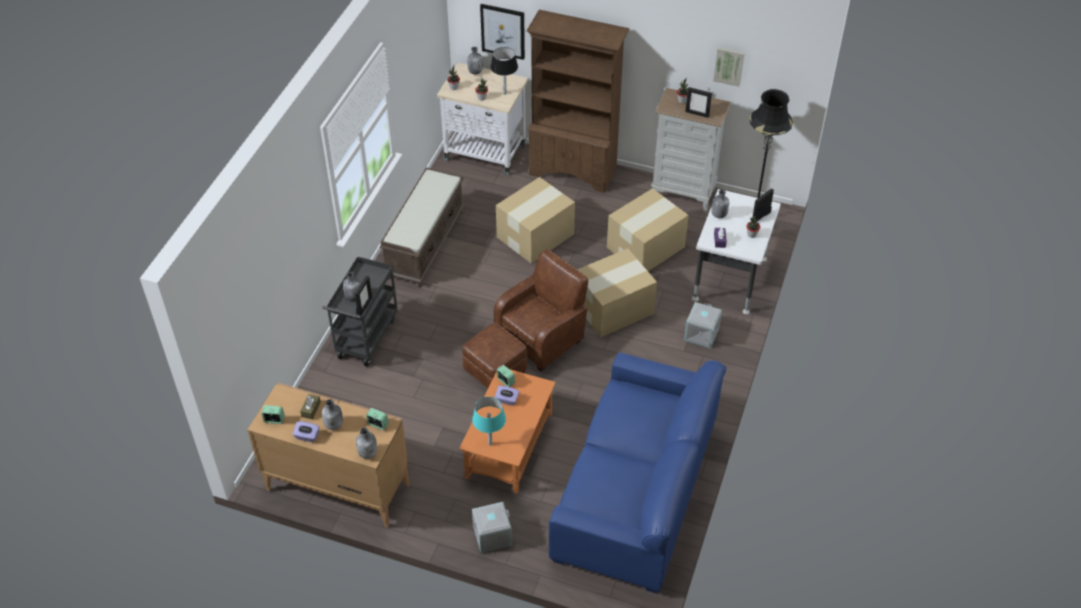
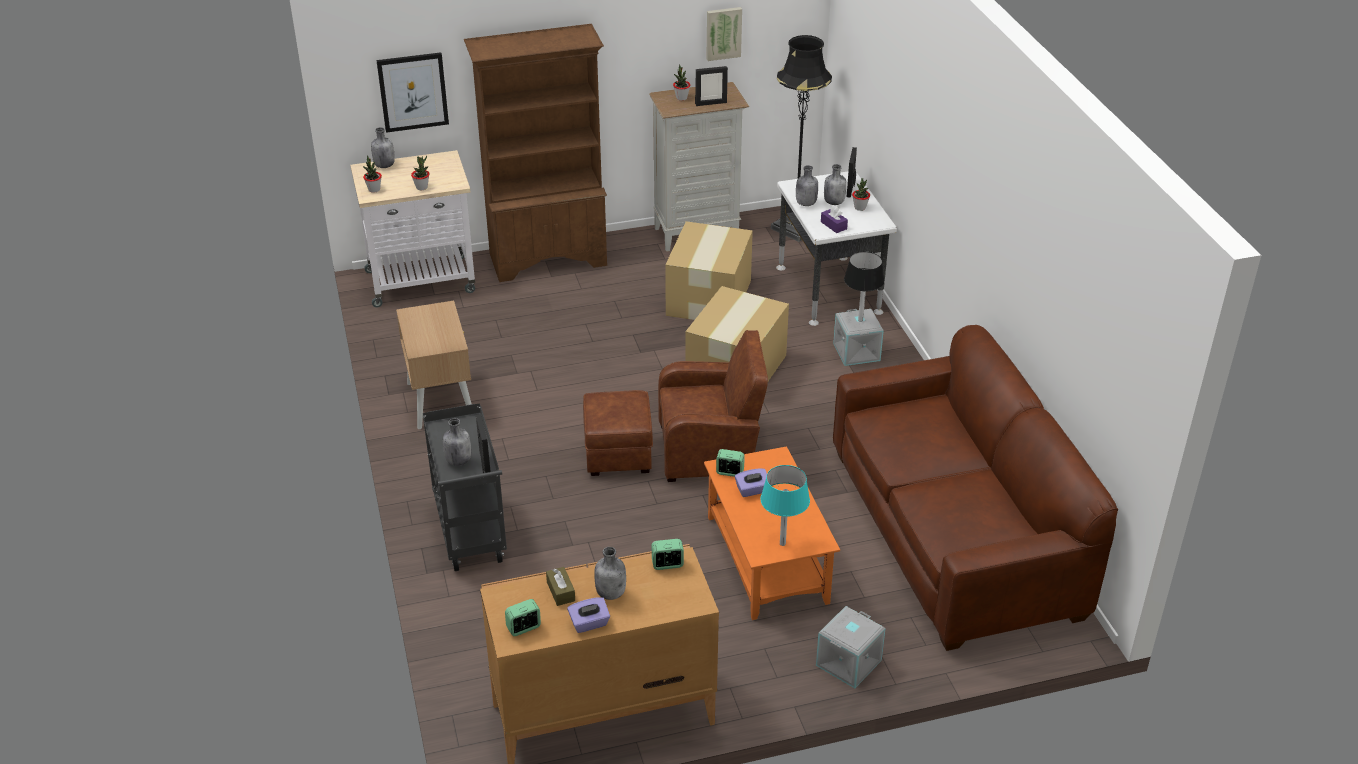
camera: 35 degrees left, 10 degrees down
grey bottle [356,428,377,459] -> grey bottle moved to [824,164,847,205]
brown bench [379,167,465,287] -> beige nightstand [396,301,472,429]
brown armchair [462,249,588,388] -> brown armchair turned 75 degrees clockwise [583,330,768,482]
black table lamp [490,47,518,95] -> black table lamp moved to [844,252,884,322]
cardboard box [496,177,575,264] -> none
blue sofa [549,353,726,593] -> brown sofa [833,325,1118,651]

